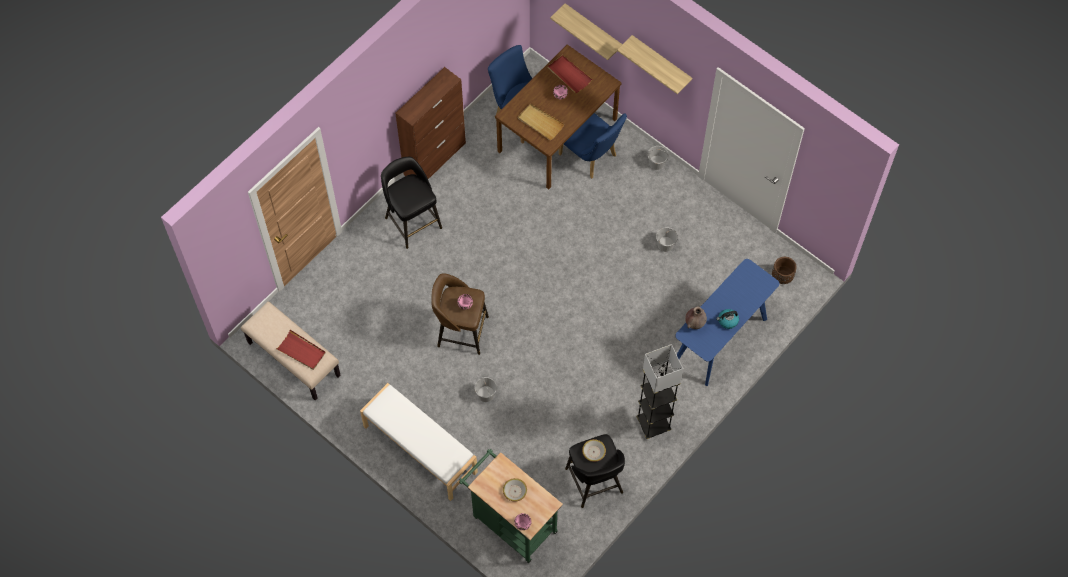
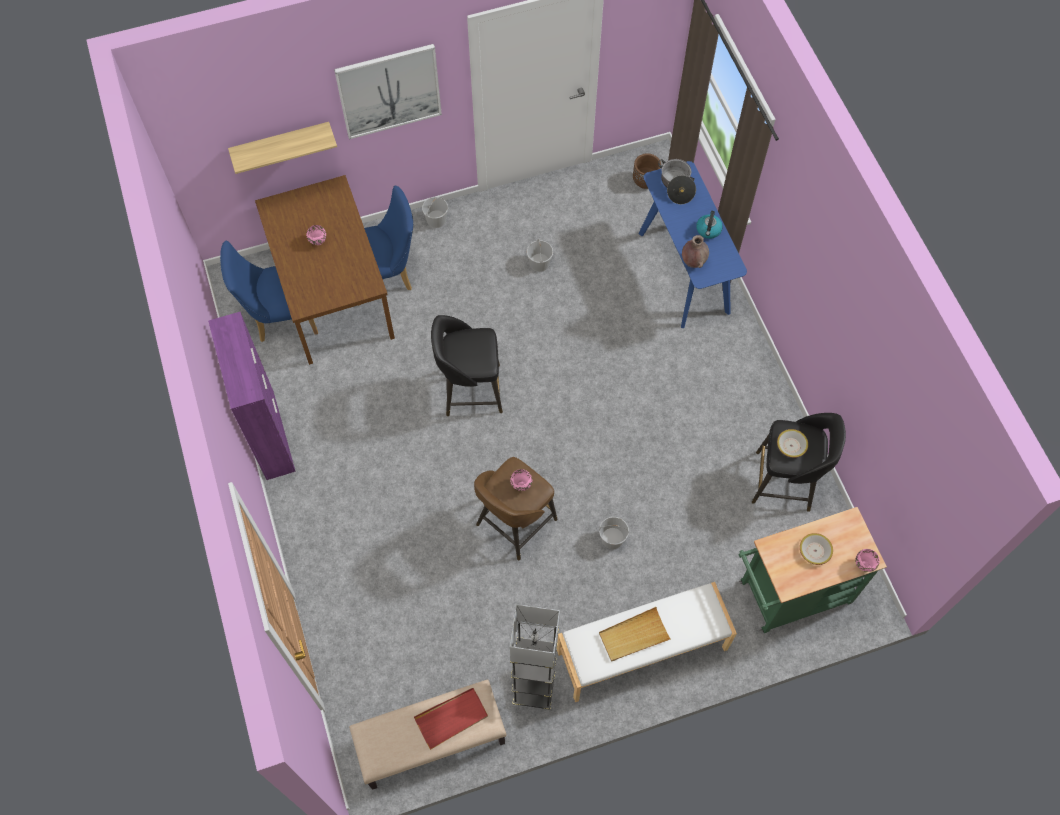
camera: 60 degrees left, 0 degrees up
black stool [381,157,442,249] -> black stool moved to [431,315,503,416]
brown cabinet [395,67,466,179] -> purple cabinet [208,312,296,480]
beige tray [518,103,565,140] -> beige tray moved to [599,607,671,661]
red tray [548,55,592,93] -> none
shelf [617,35,692,94] -> picture [334,44,442,139]
grey floor lamp [636,344,683,439] -> grey floor lamp moved to [510,604,560,710]
none -> cooking pot [658,159,696,204]

